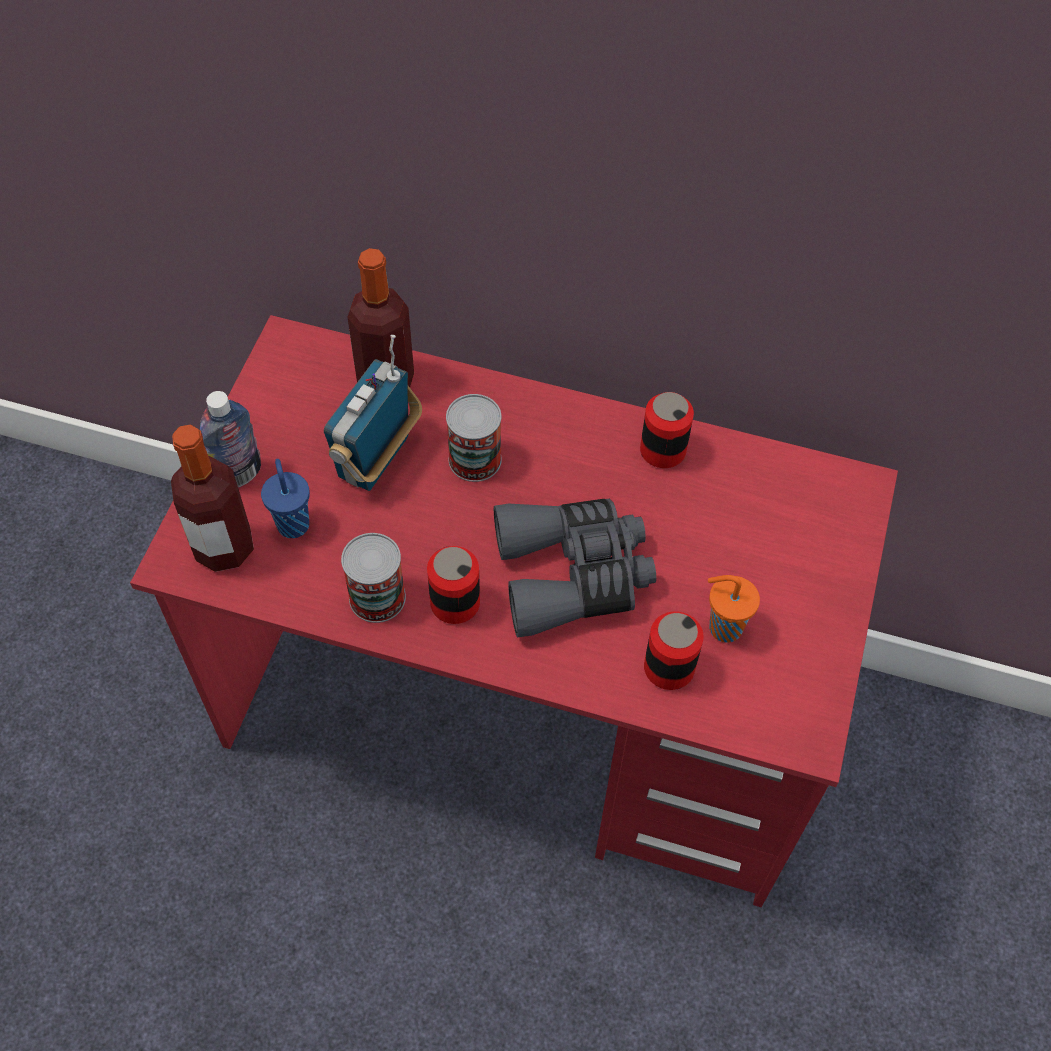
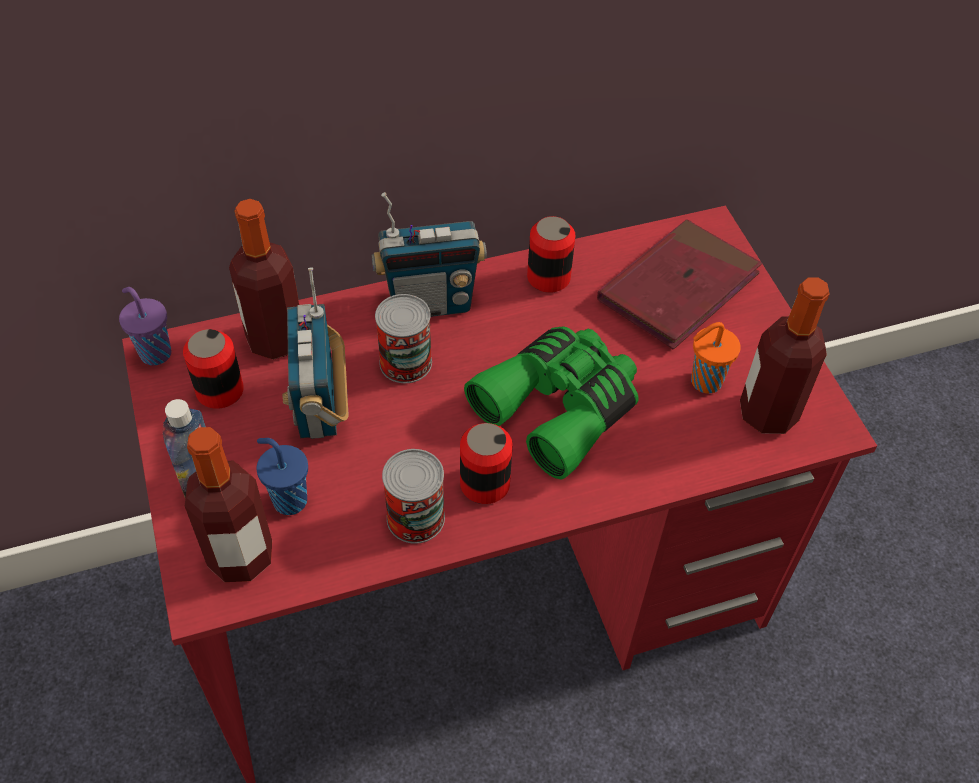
camera: 35 degrees left, 5 degrees down
grey binoculars [494,499,656,637] -> green binoculars [464,326,639,480]
can [644,612,704,690] -> can moved to [183,329,244,409]
none -> purple cup [119,287,171,365]
none -> radio [372,192,487,317]
none -> red book [597,219,762,349]
none -> bottle [740,277,830,434]

